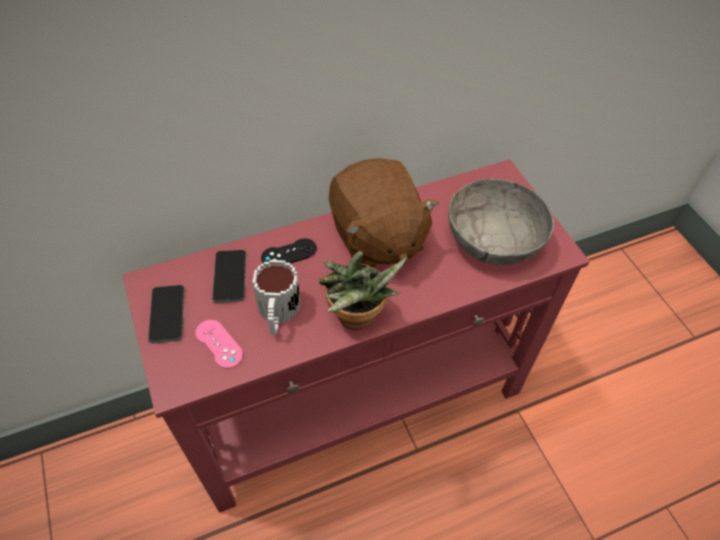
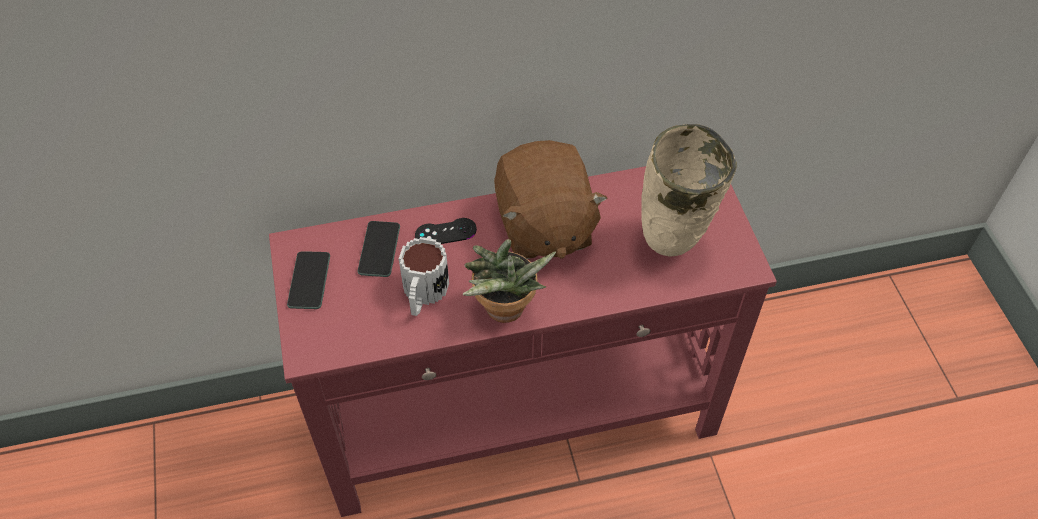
camera: 10 degrees right, 0 degrees up
pink game controller [195,320,243,369] -> none
grey bowl [448,179,554,265] -> beige vase [641,124,737,257]

